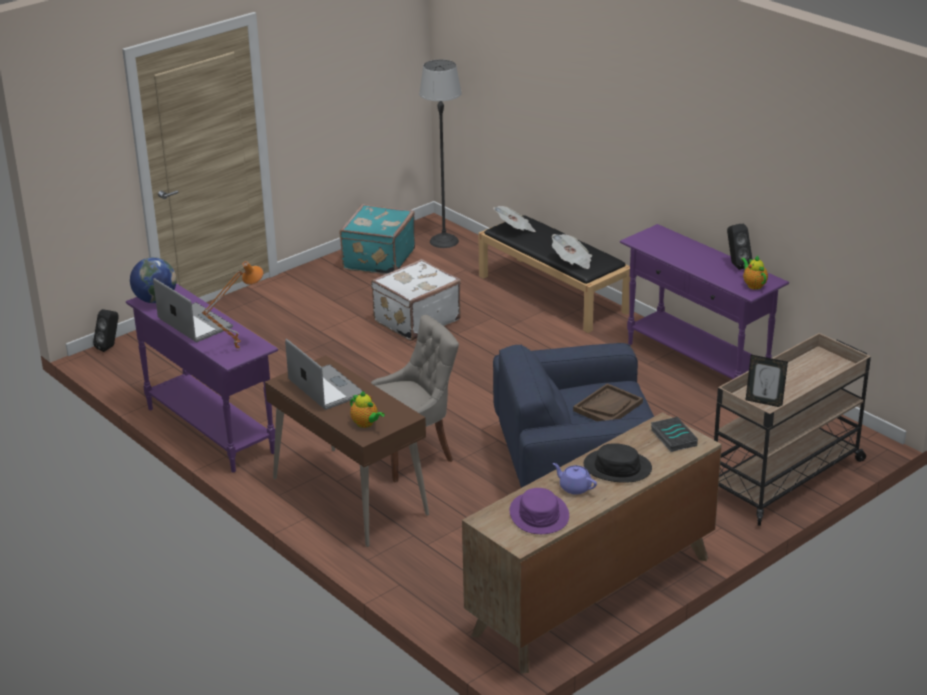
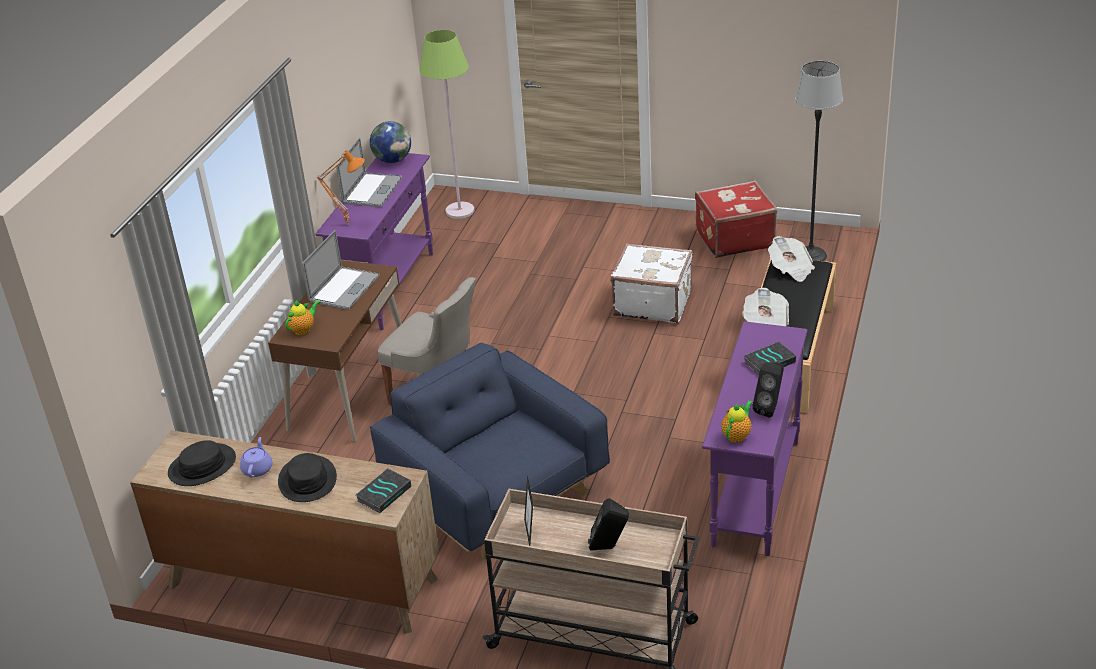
camera: 60 degrees right, 5 degrees up
black speaker [93,309,119,352] -> black speaker moved to [588,498,629,551]
turquoise suitcase [339,204,415,275] -> red suitcase [695,180,778,258]
teapot [350,391,385,428] -> teapot turned 150 degrees counterclockwise [285,301,320,335]
purple hat [510,488,569,534] -> black hat [168,440,236,486]
brown tray [573,383,643,421] -> none
none -> green floor lamp [419,30,474,219]
none -> book [744,341,796,375]

